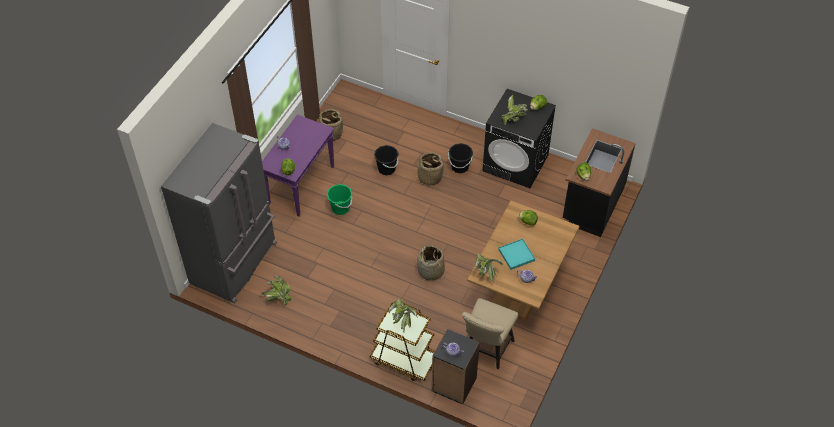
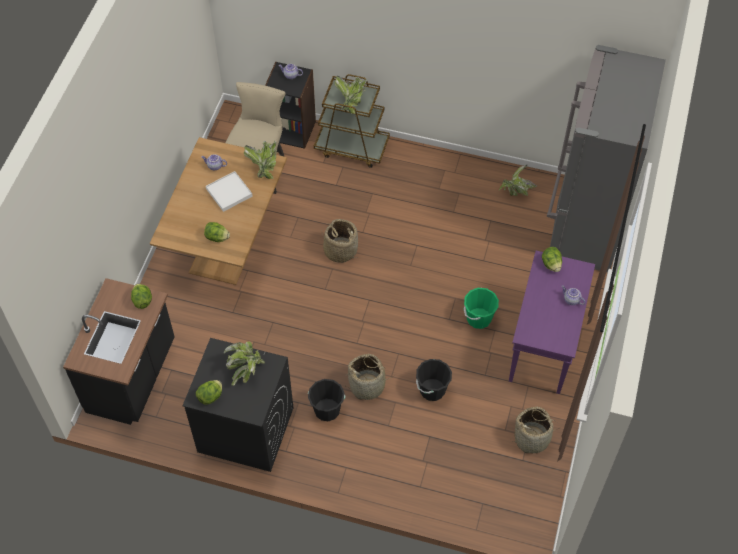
camera: 170 degrees right, 5 degrees up
turquoise tray [498,239,535,270] -> white tray [206,171,253,212]

